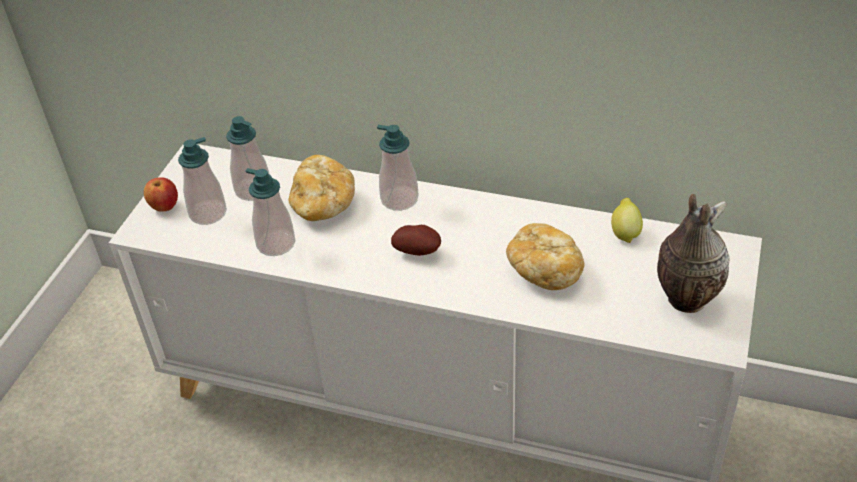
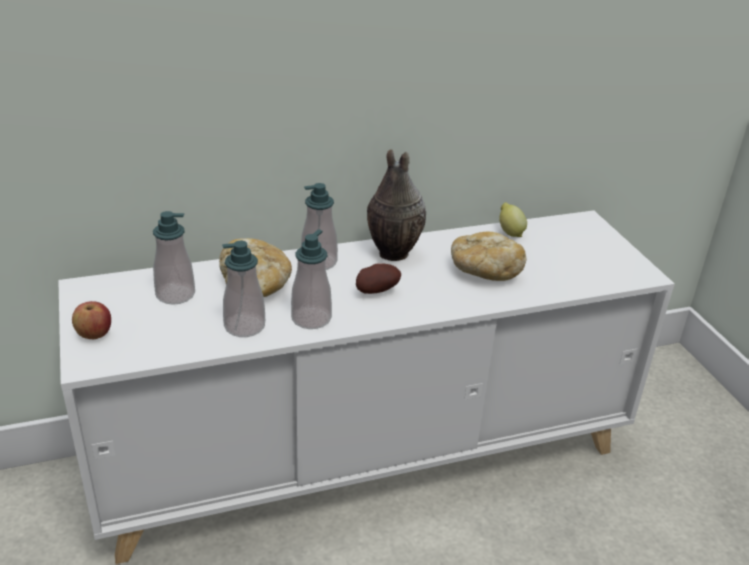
camera: 40 degrees left, 10 degrees down
soap dispenser [178,137,227,225] -> soap dispenser moved to [291,229,332,329]
vase [657,194,729,313] -> vase moved to [367,149,426,261]

